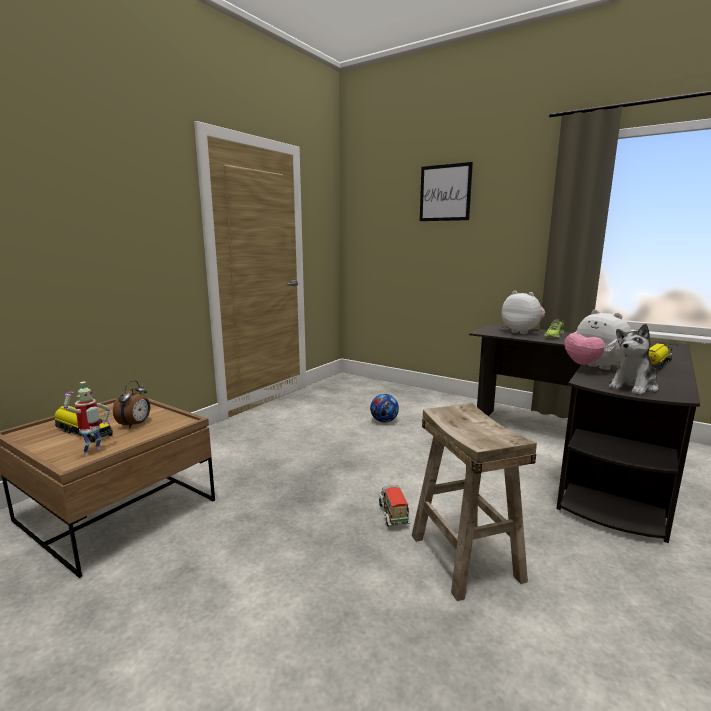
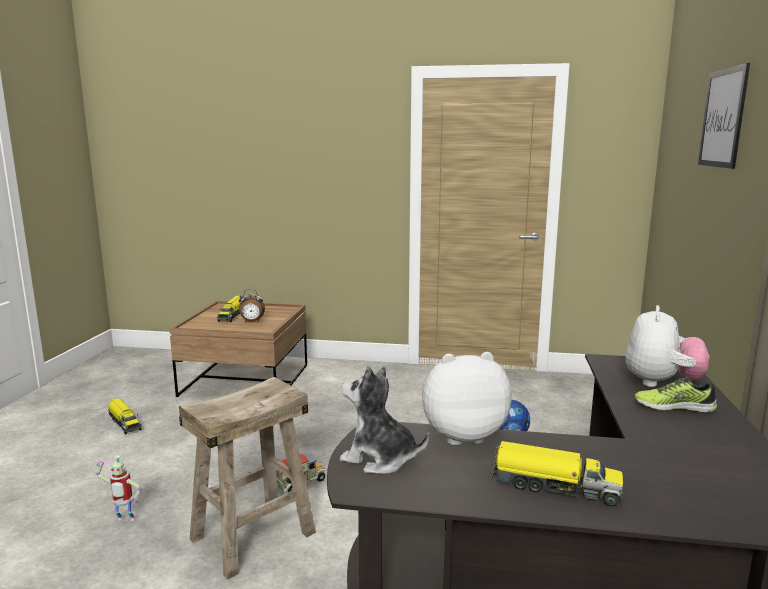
camera: 65 degrees right, 0 degrees up
toy robot [64,381,110,455] -> toy robot moved to [96,455,142,521]
plush toy [564,309,631,370] -> plush toy turned 45 degrees clockwise [422,352,512,445]
none -> toy truck [108,398,142,434]

